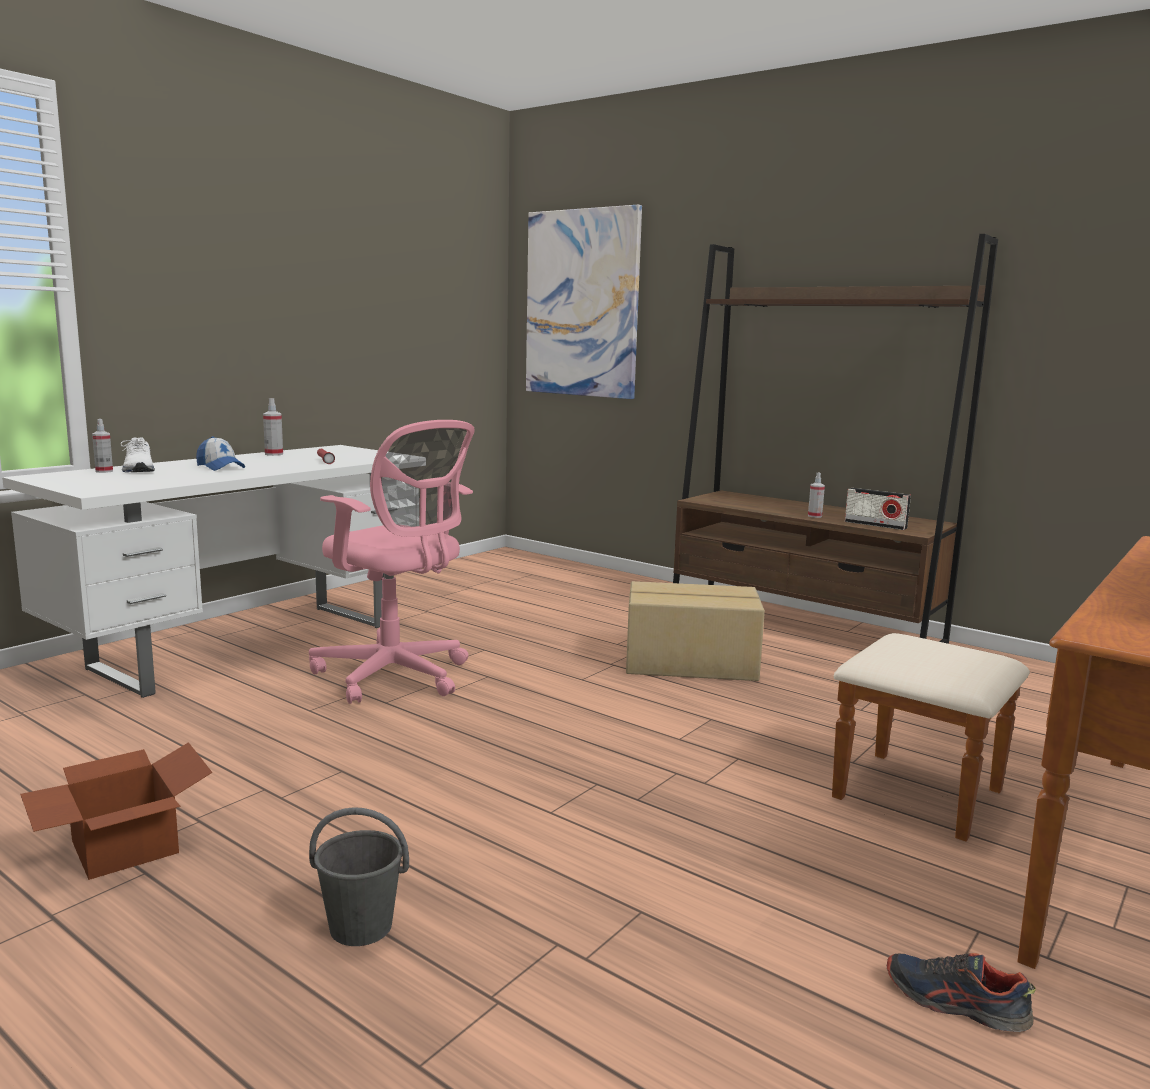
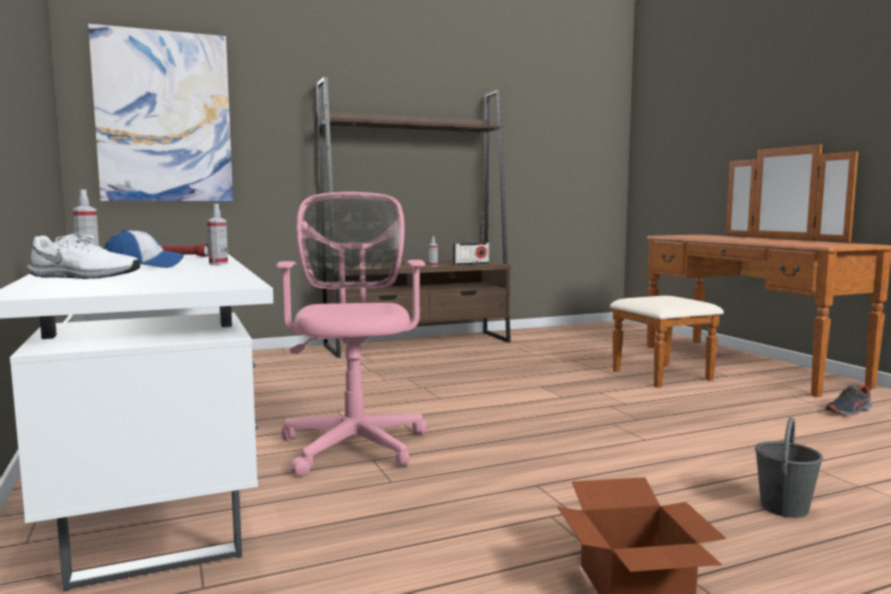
camera: 60 degrees left, 5 degrees down
spray bottle [92,419,113,473] -> spray bottle moved to [207,204,228,265]
pink office chair [309,420,475,704] -> pink office chair turned 75 degrees counterclockwise [276,192,427,477]
cardboard box [626,581,765,681] -> none

